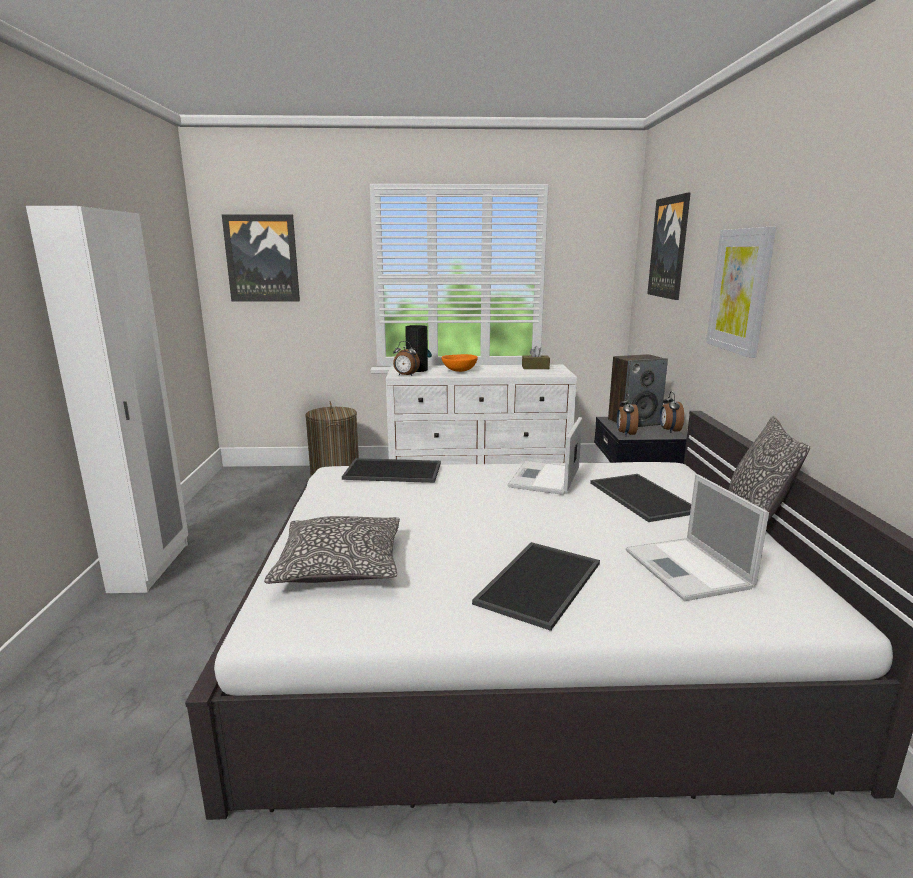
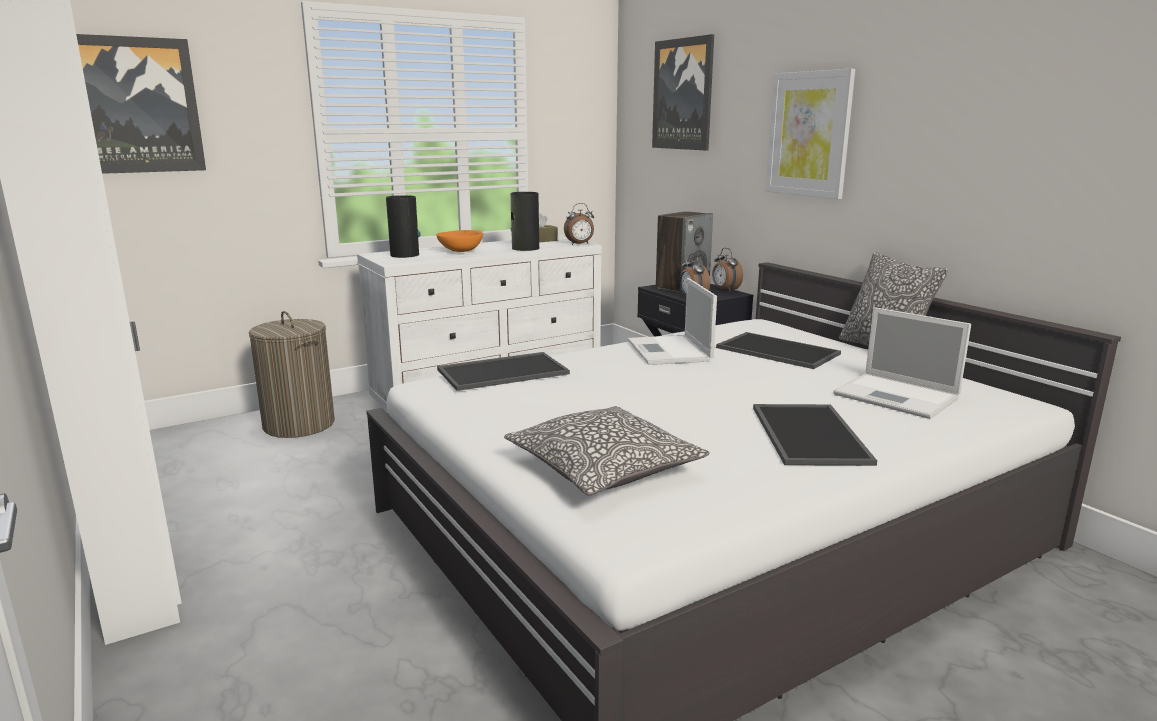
camera: 30 degrees left, 0 degrees up
alarm clock [393,341,420,376] -> alarm clock moved to [564,203,594,245]
none -> vase [511,192,539,251]

